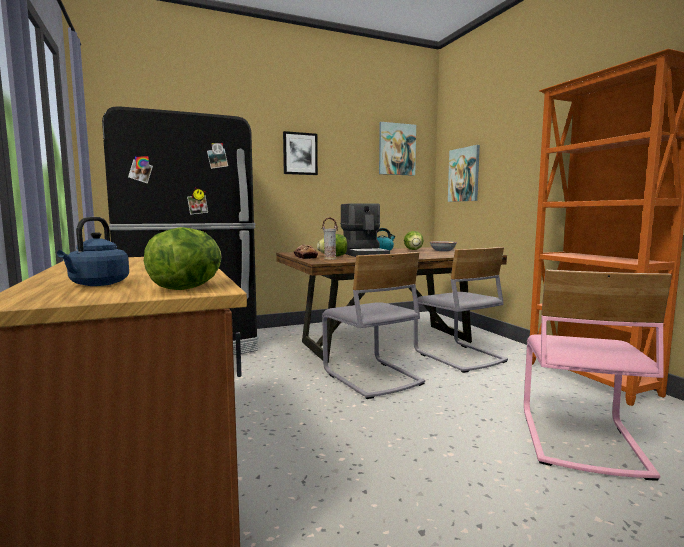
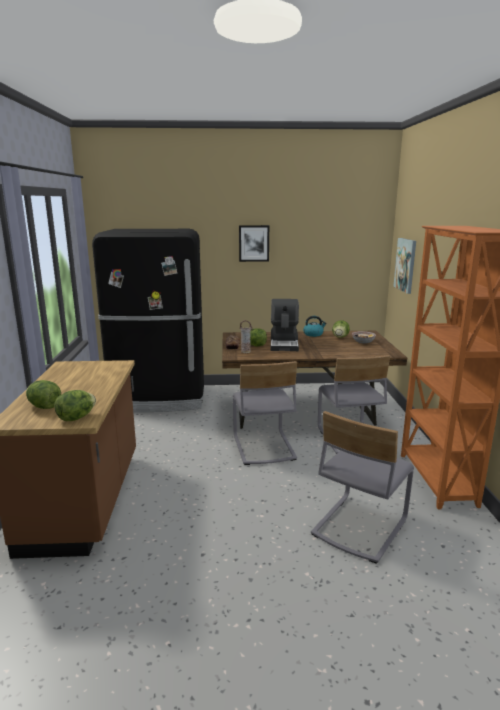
camera: 20 degrees right, 10 degrees up
blue kettle [57,217,129,286] -> lettuce [26,380,61,409]
picture [379,122,416,176] -> none
pink chair [524,270,672,481] -> grey chair [311,411,414,564]

